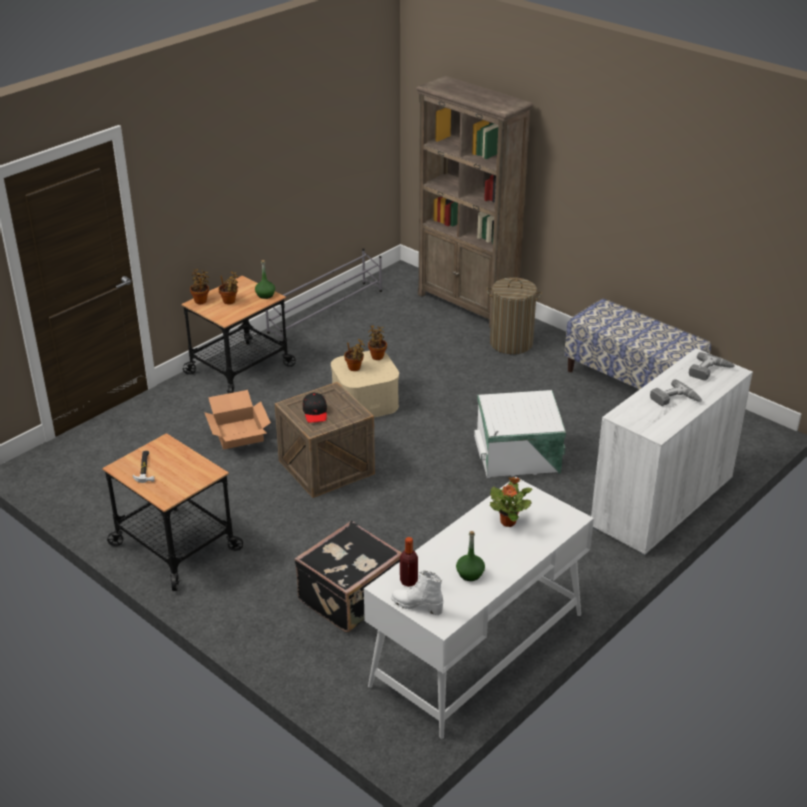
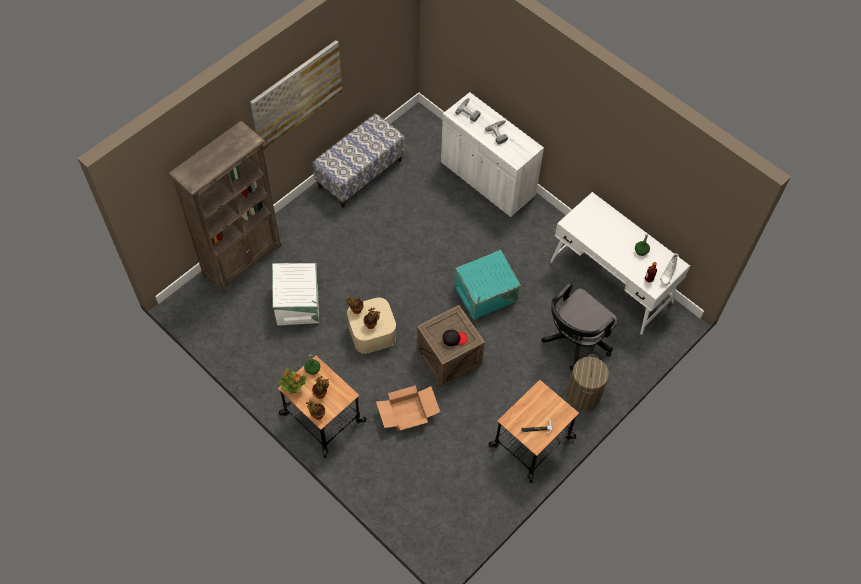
camera: 90 degrees left, 25 degrees up
grey shoe rack [265,248,382,337] -> none
black suitcase [294,521,402,632] -> black office chair [541,283,618,370]
white storage box [474,390,566,478] -> white storage box moved to [272,263,319,326]
laundry basket [487,277,542,354] -> laundry basket moved to [567,354,609,410]
potted plant [490,477,532,527] -> potted plant moved to [278,368,306,394]
none -> picture [250,40,342,151]
none -> turquoise storage box [455,250,521,320]

